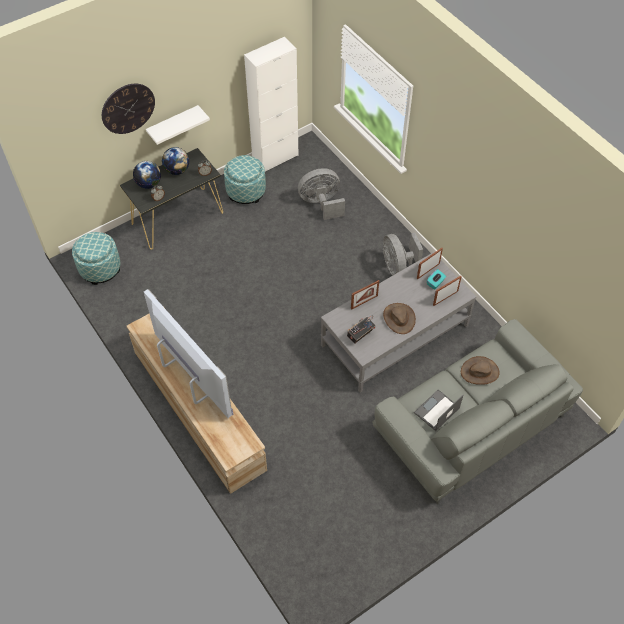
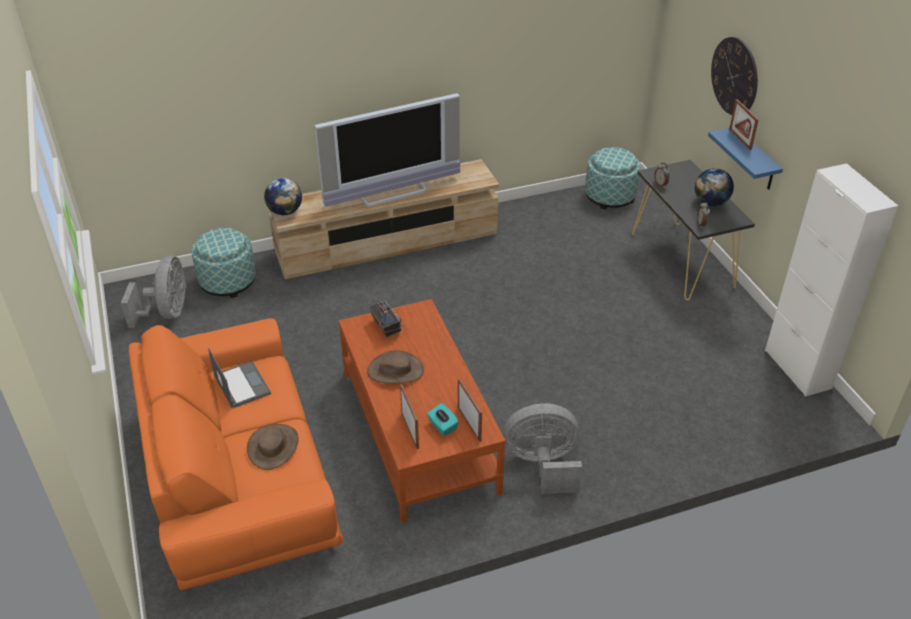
camera: 105 degrees right, 15 degrees down
globe [133,161,161,189] -> globe moved to [264,178,302,215]
white shelf [146,105,210,145] -> blue shelf [708,128,783,190]
ottoman [224,155,266,204] -> ottoman moved to [192,228,256,298]
grey fan [298,168,345,220] -> grey fan moved to [121,256,186,328]
grey coffee table [321,252,476,393] -> brown coffee table [339,299,506,524]
picture frame [351,280,379,310] -> picture frame moved to [729,99,759,150]
grey sofa [372,319,583,505] -> orange sofa [129,318,343,598]

